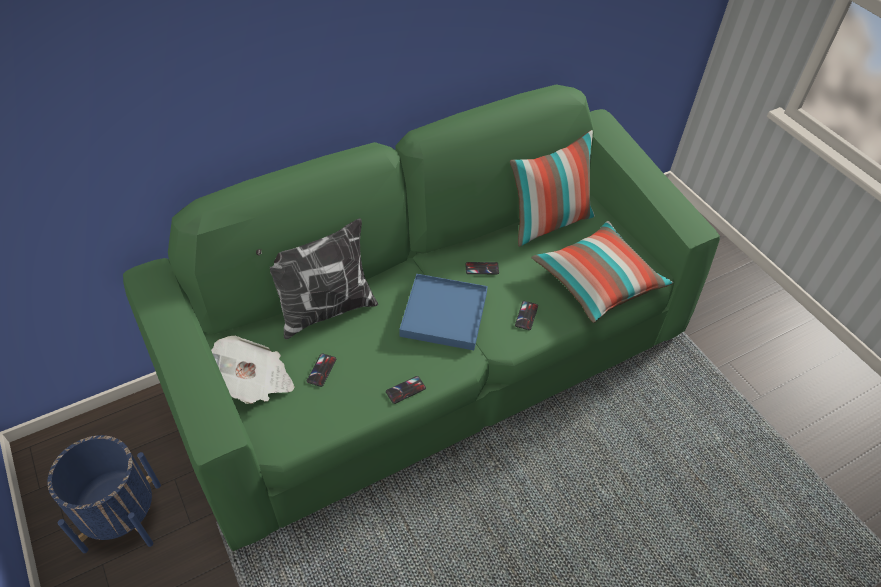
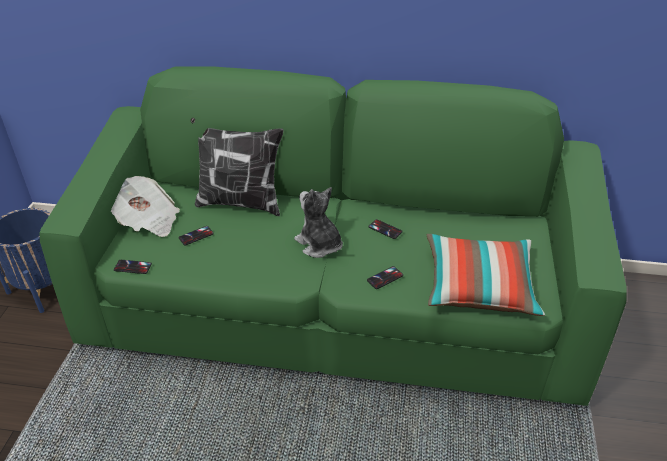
camera: 40 degrees right, 10 degrees down
phone [386,376,426,404] -> phone moved to [114,260,152,274]
blue tray [399,274,488,350] -> plush toy [294,187,343,258]
pillow [510,130,595,247] -> none

